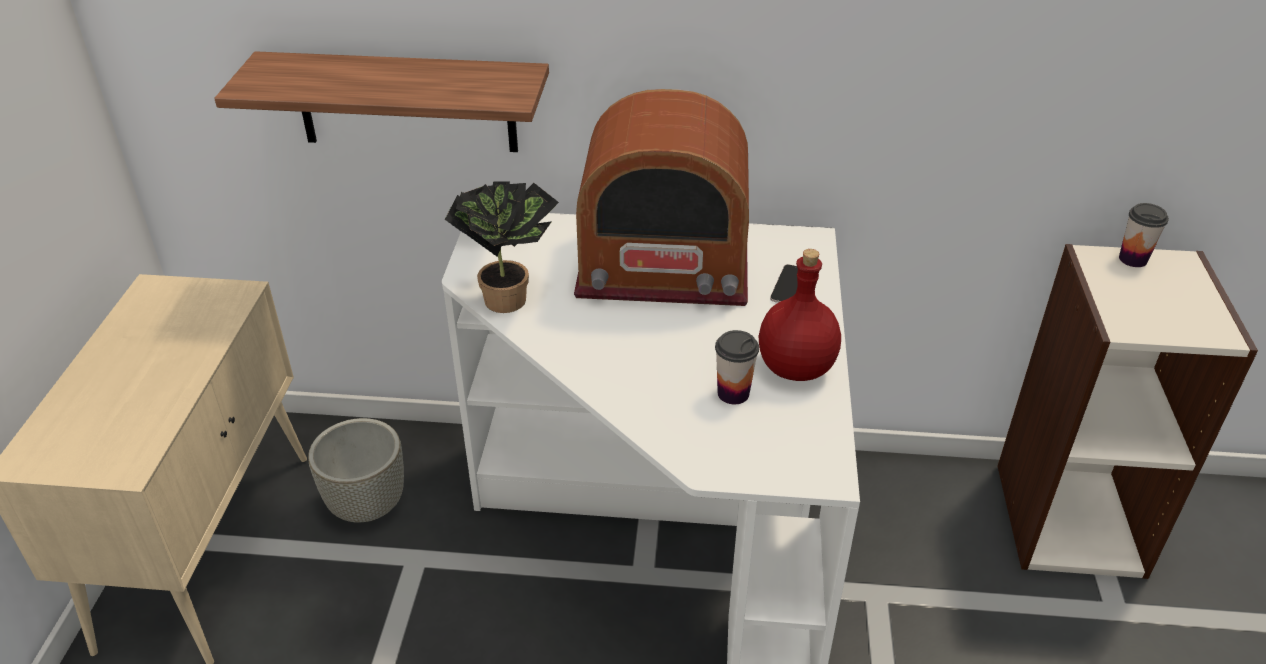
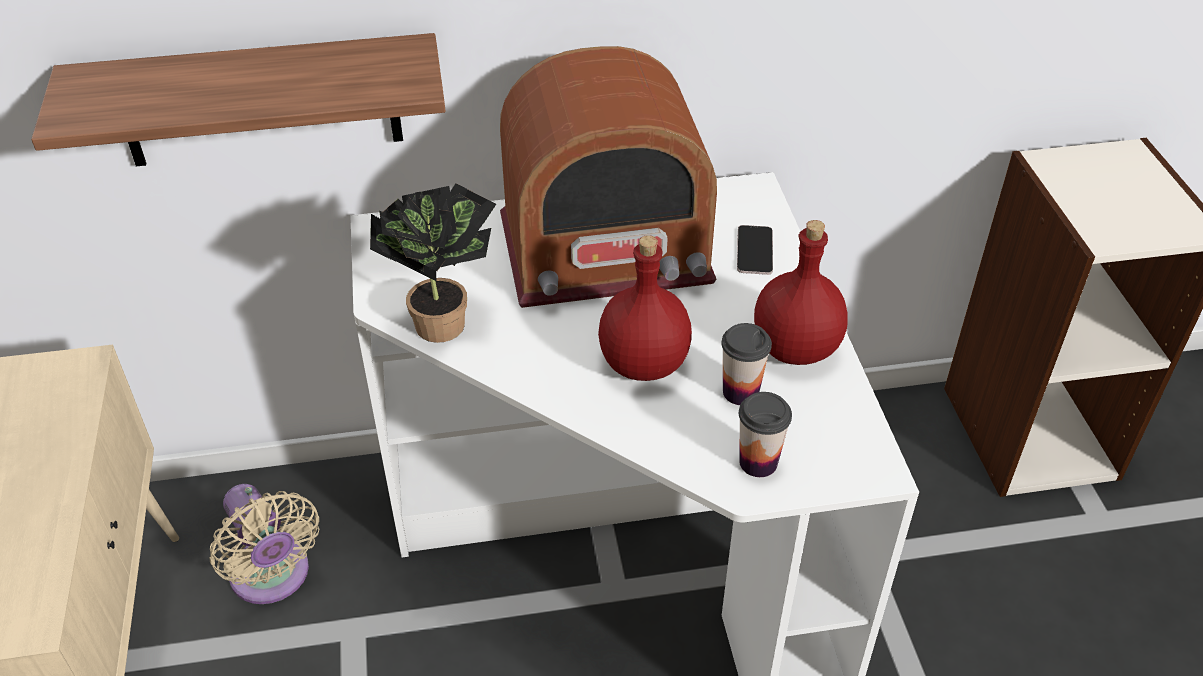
camera: 15 degrees left, 5 degrees up
grey planter [308,418,404,523] -> beige fan [209,484,319,604]
cup [1119,203,1169,267] -> cup moved to [739,392,792,477]
none -> red bottle [598,235,692,381]

